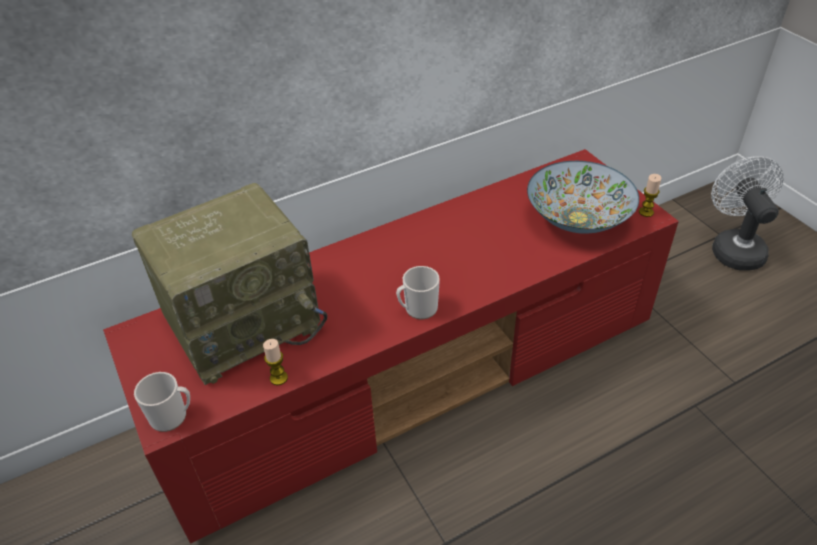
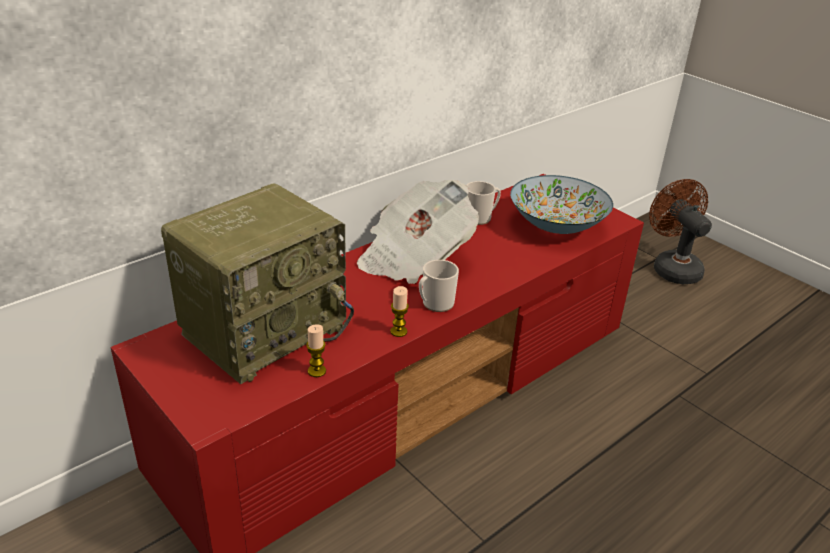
camera: 15 degrees left, 10 degrees down
mug [134,372,190,432] -> mug moved to [466,181,501,225]
candle [639,174,661,217] -> candle moved to [390,286,409,337]
white fan [711,156,784,271] -> brown fan [649,179,712,284]
none -> newspaper [357,180,479,284]

